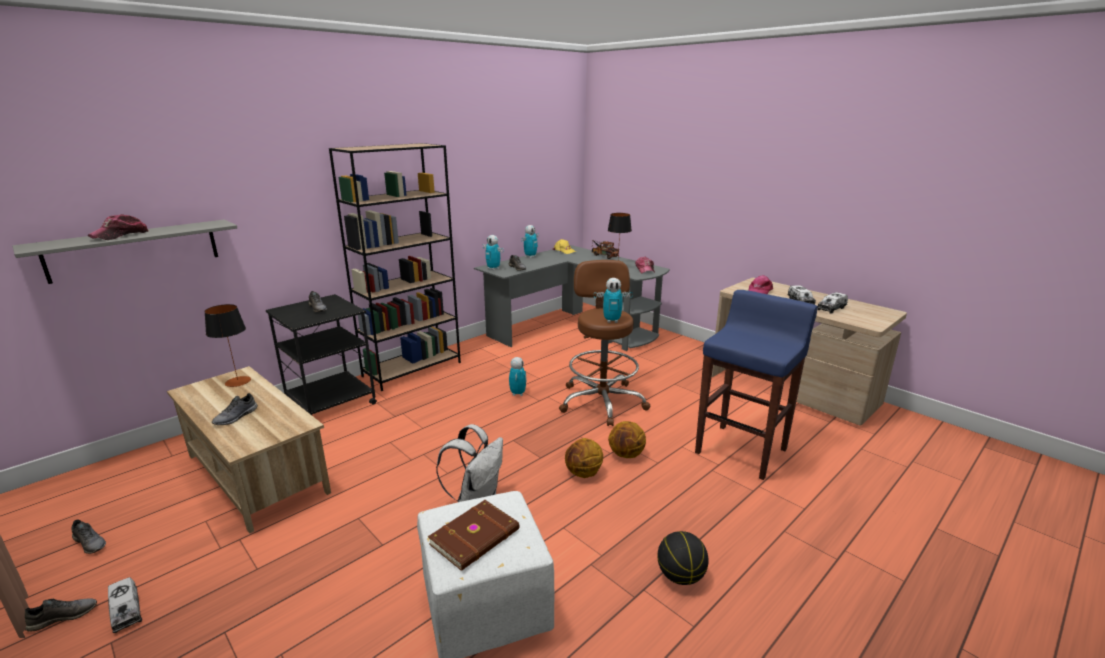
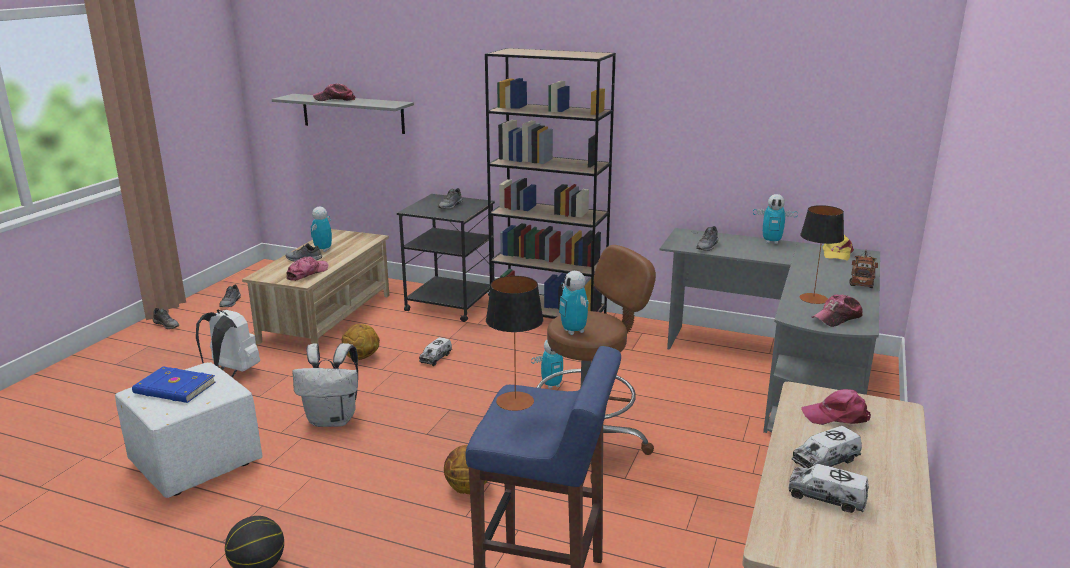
camera: 65 degrees right, 0 degrees up
toy truck [108,577,142,633] -> toy truck moved to [419,337,452,366]
table lamp [204,304,251,387] -> table lamp moved to [486,276,543,411]
brown book [428,500,520,571] -> blue book [132,366,216,403]
toy robot [482,235,504,270] -> toy robot moved to [311,207,332,252]
basketball [565,438,603,478] -> basketball moved to [342,324,380,360]
none -> white backpack [196,309,260,378]
none -> cap [286,256,328,281]

